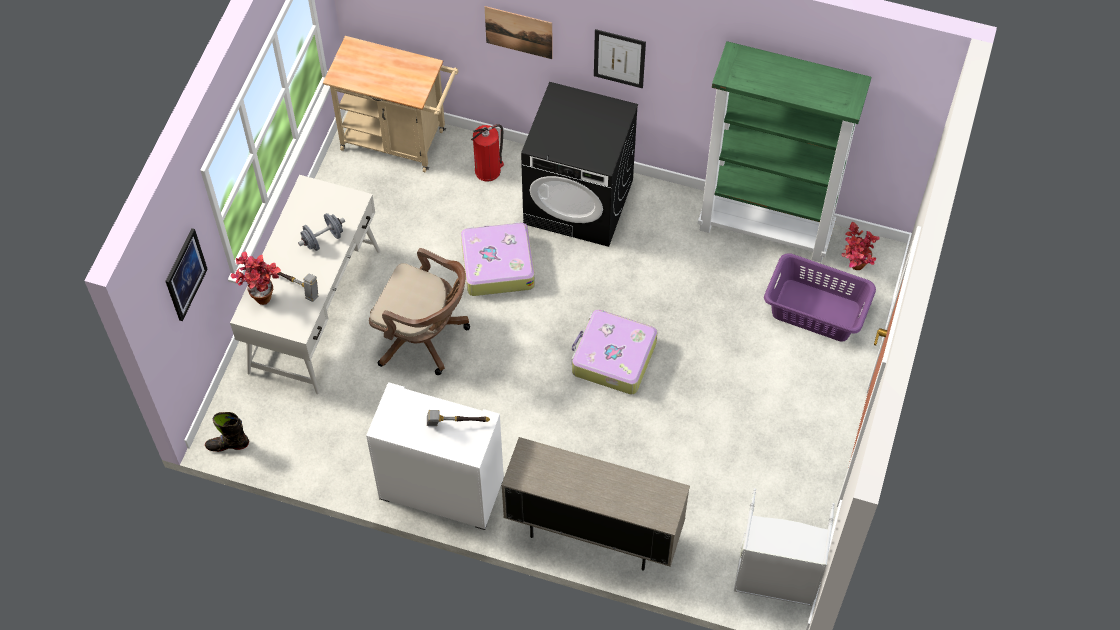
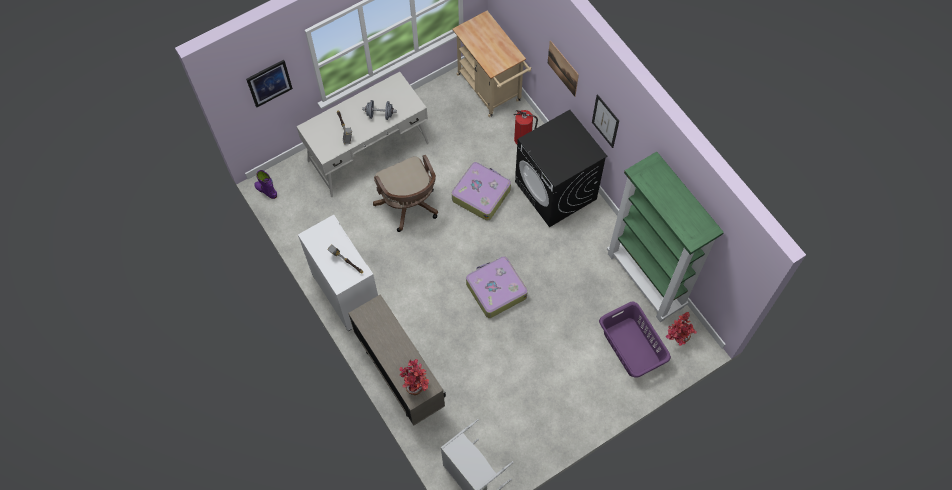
camera: 40 degrees right, 5 degrees up
black boot [205,412,249,452] -> purple boot [254,170,277,199]
potted plant [231,251,281,305] -> potted plant moved to [399,359,429,395]

